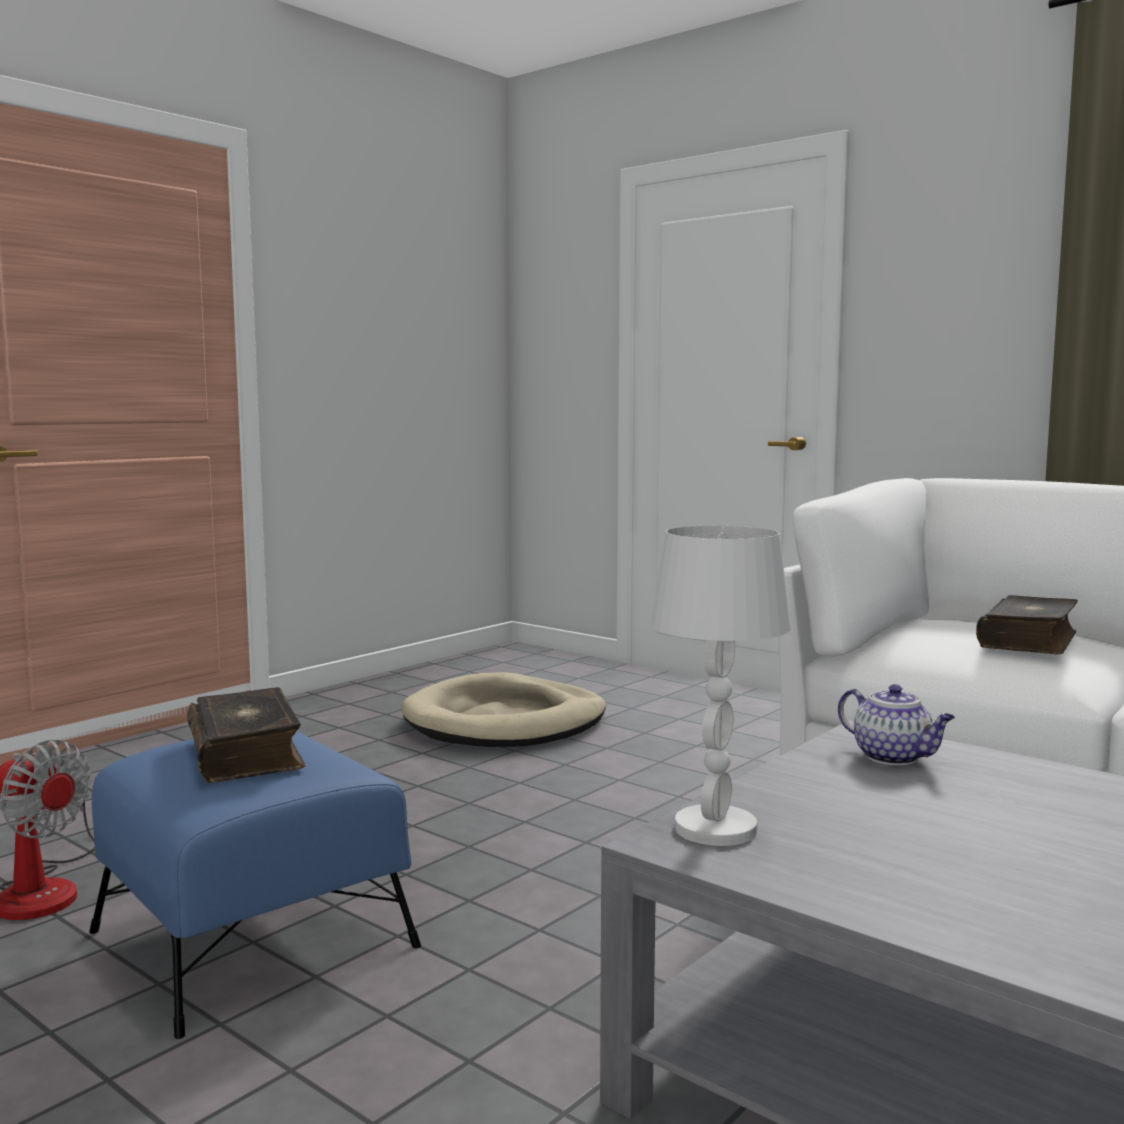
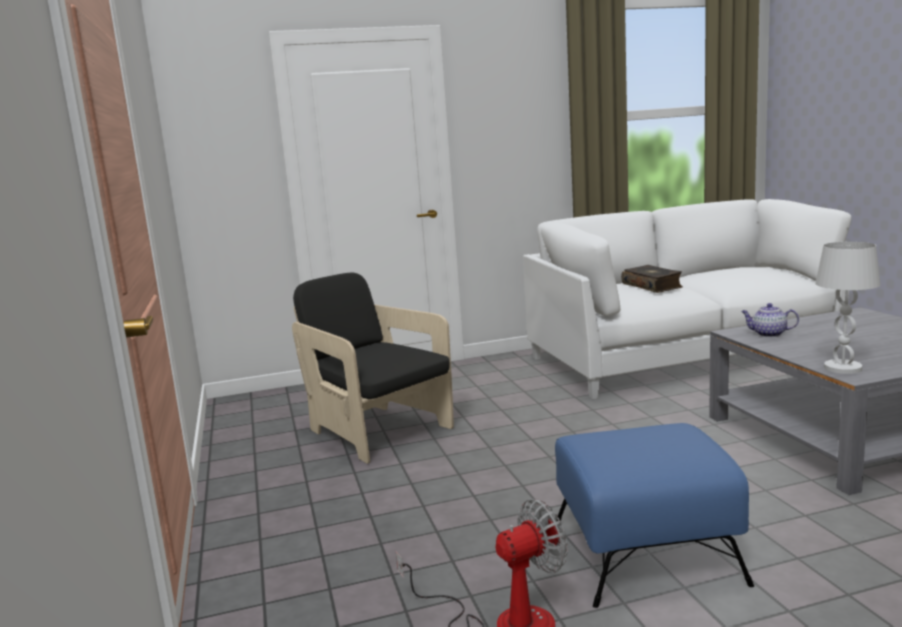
camera: 55 degrees left, 5 degrees up
book [187,687,306,783] -> none
beige dog bed [401,672,606,747] -> black armchair [292,273,454,464]
teapot [838,684,955,765] -> teapot turned 150 degrees counterclockwise [741,303,799,337]

